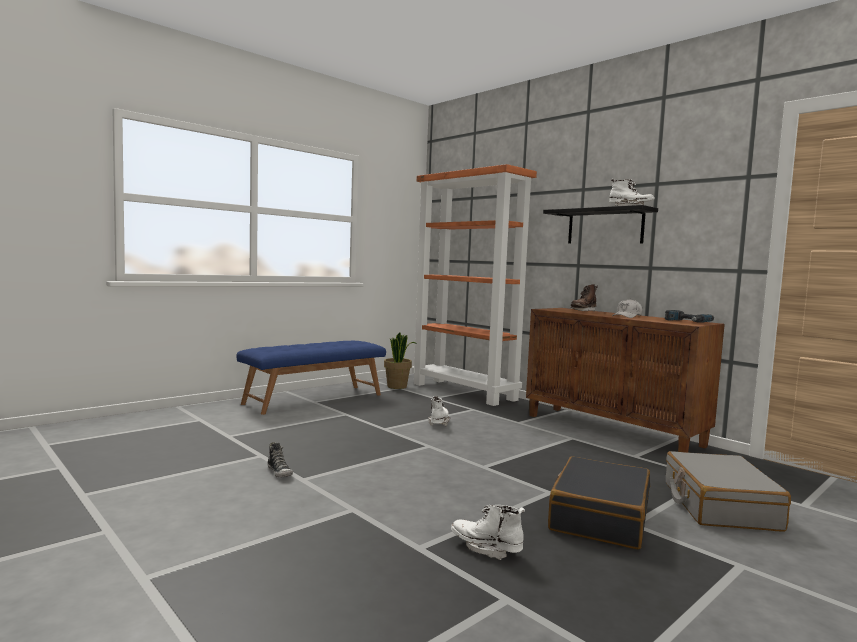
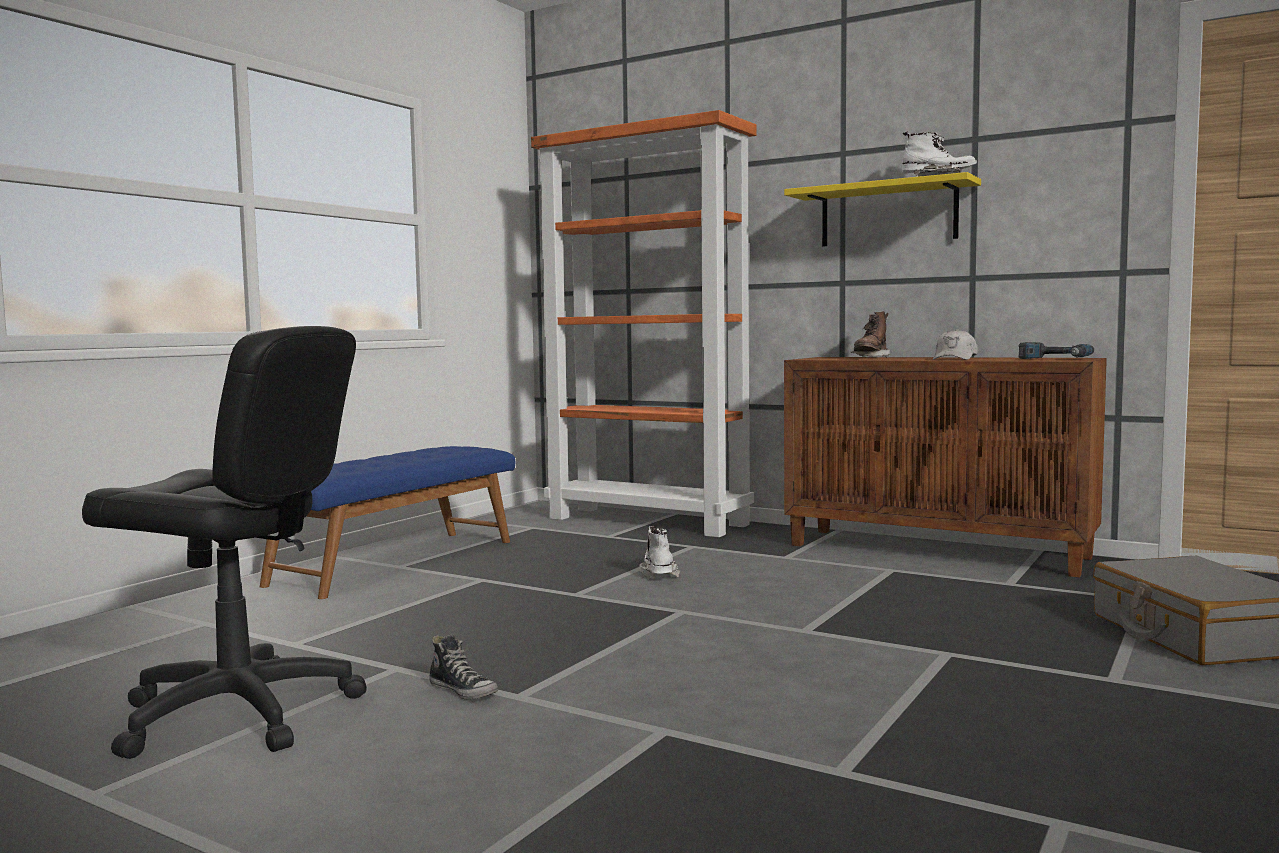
camera: 15 degrees left, 0 degrees up
potted plant [384,332,417,389] -> none
white boot [451,505,525,560] -> none
black shelf [543,205,658,244] -> yellow shelf [784,172,981,246]
black suitcase [548,456,650,550] -> none
none -> black office chair [82,326,367,759]

